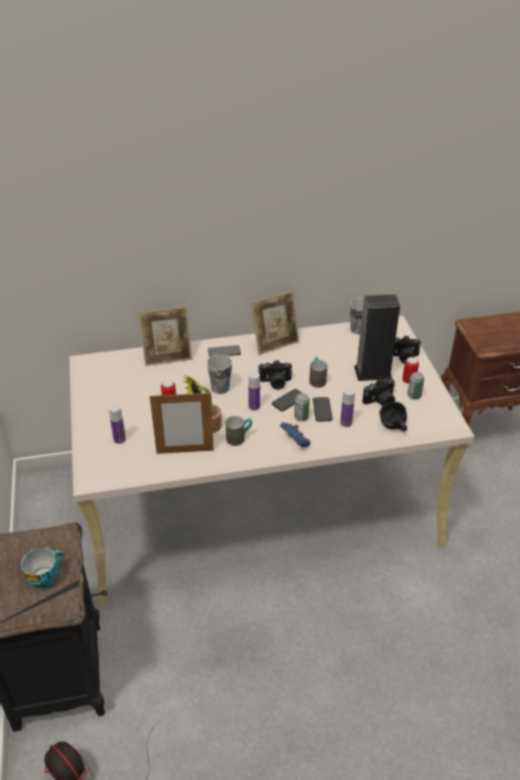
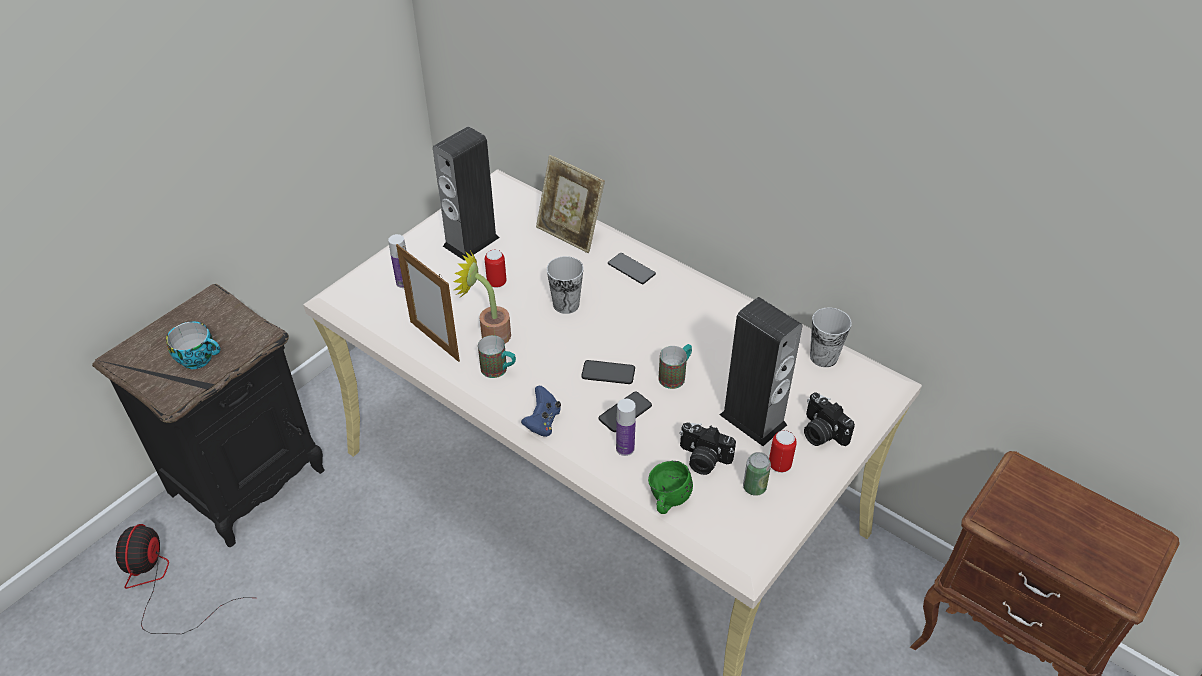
camera: 50 degrees right, 5 degrees up
bottle [248,372,260,411] -> none
picture frame [251,291,299,355] -> none
camera [258,360,292,390] -> none
can [294,393,310,421] -> none
black mug [380,402,407,432] -> green mug [648,461,693,514]
none -> speaker [433,126,500,261]

